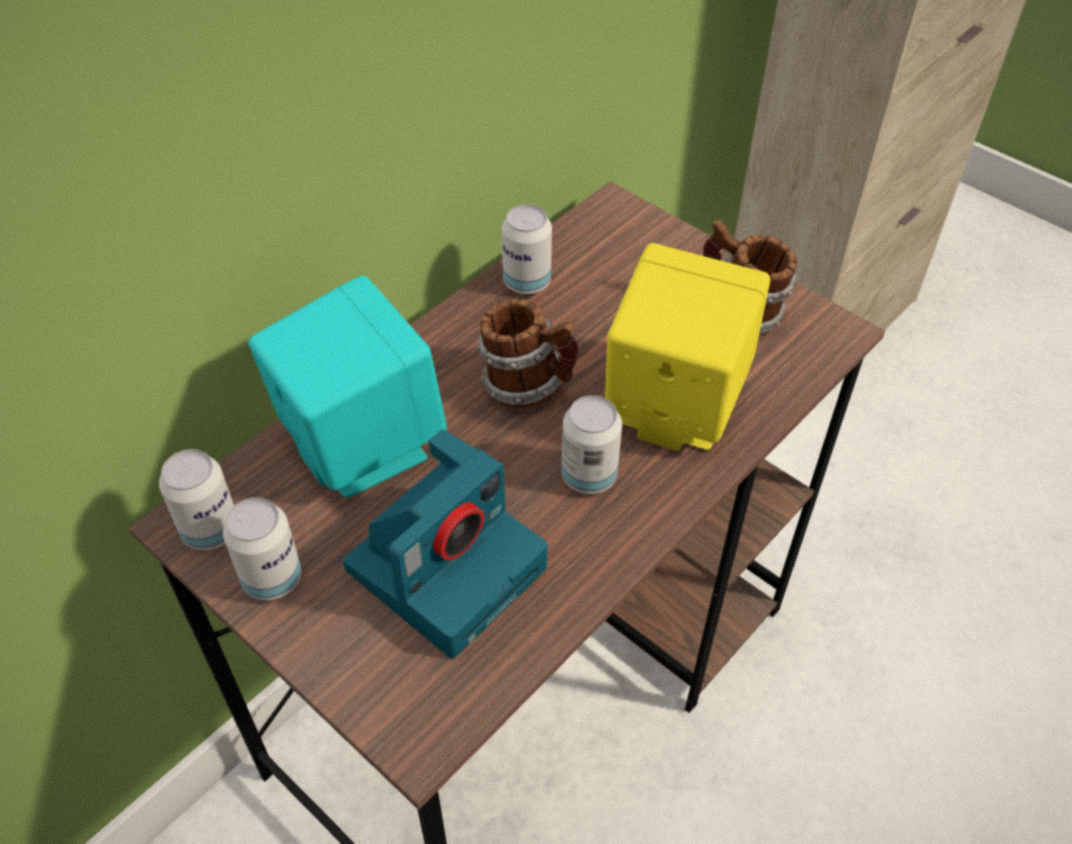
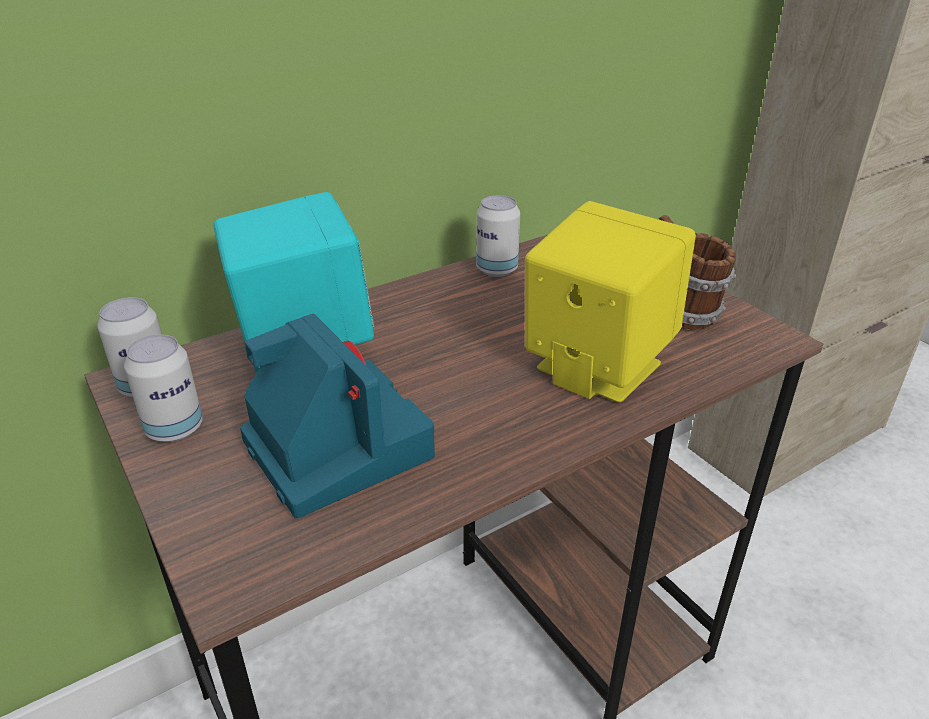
camera: 15 degrees right, 15 degrees down
camera [343,430,547,658] -> camera turned 90 degrees counterclockwise [240,314,435,518]
mug [477,299,578,408] -> none
can [561,395,622,494] -> none

